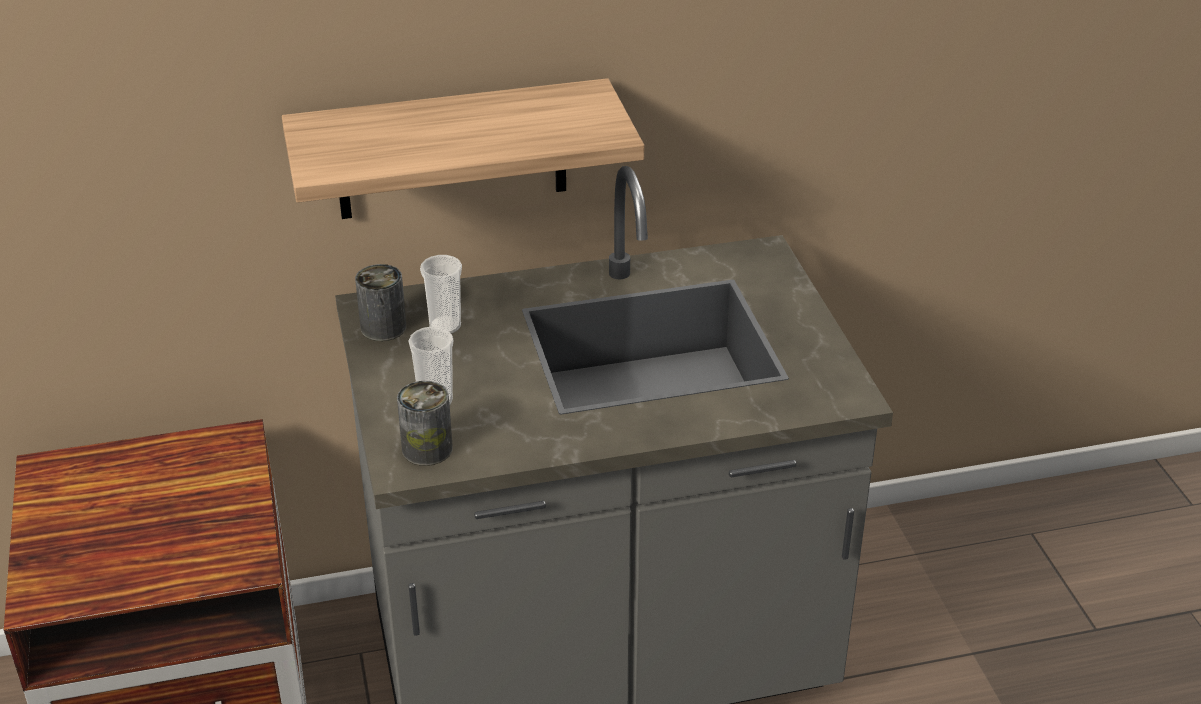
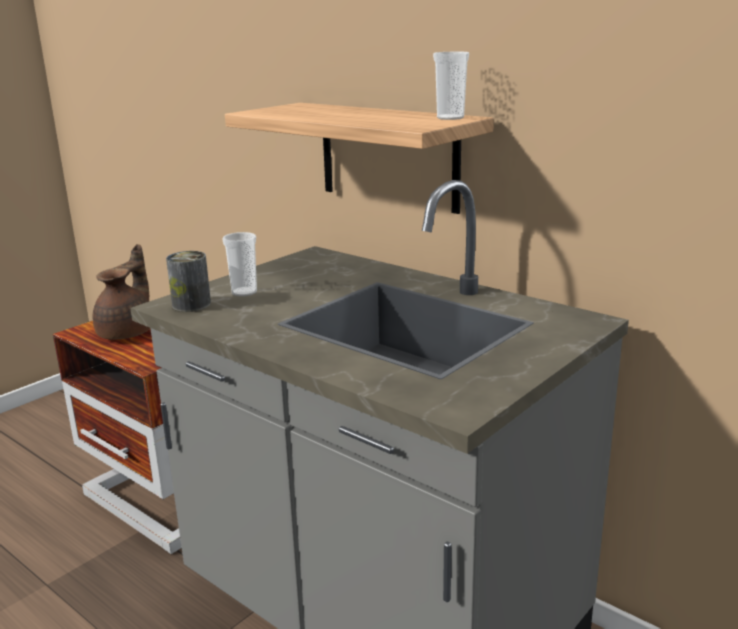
camera: 55 degrees right, 15 degrees down
can [355,264,407,341] -> none
cup [420,255,462,334] -> cup moved to [433,52,469,120]
none -> brown teapot [93,244,150,339]

